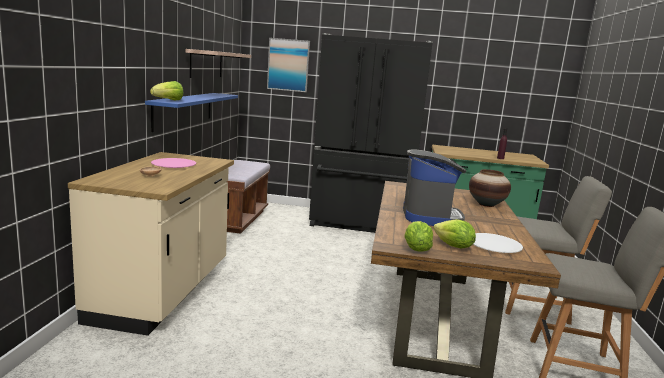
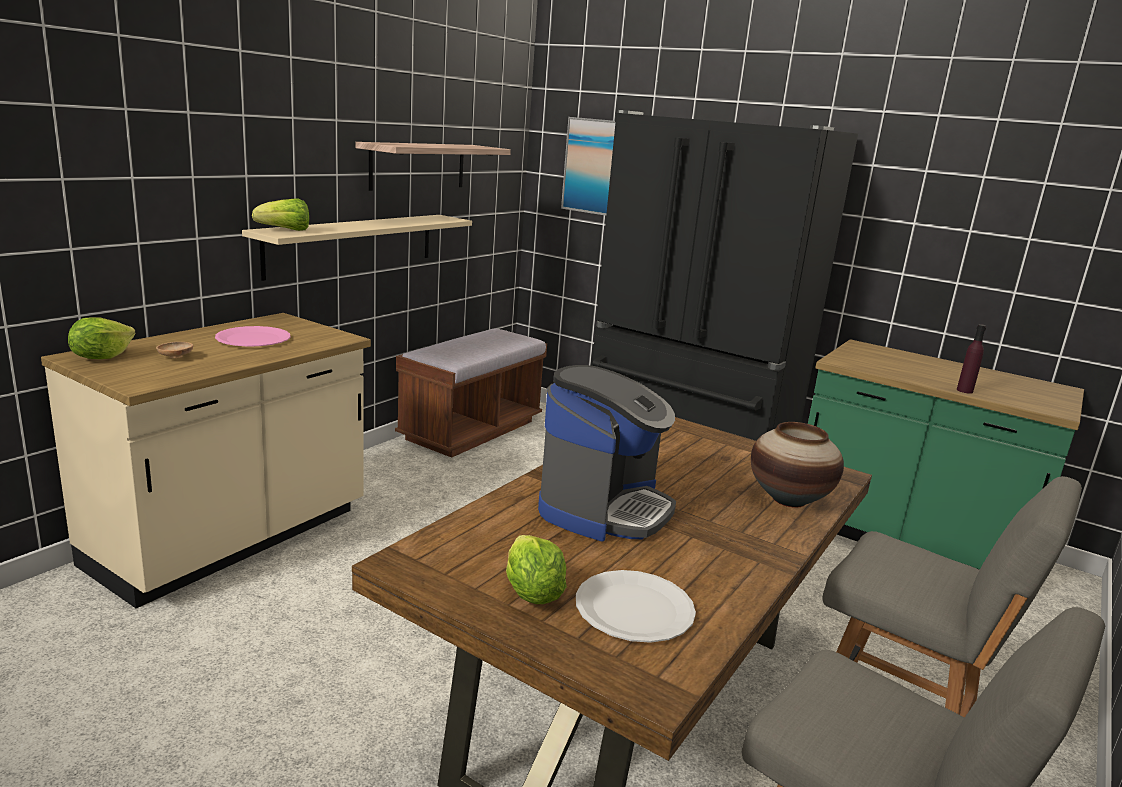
camera: 25 degrees right, 5 degrees up
blue shelf [145,93,238,132] -> beige shelf [242,215,472,281]
lettuce [404,221,433,252] -> lettuce moved to [68,318,136,359]

